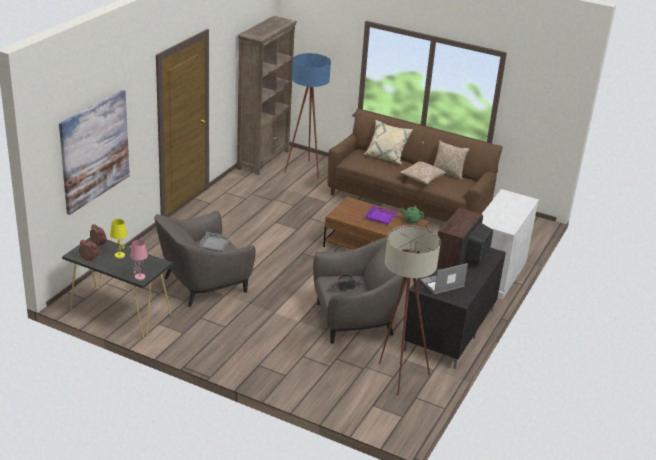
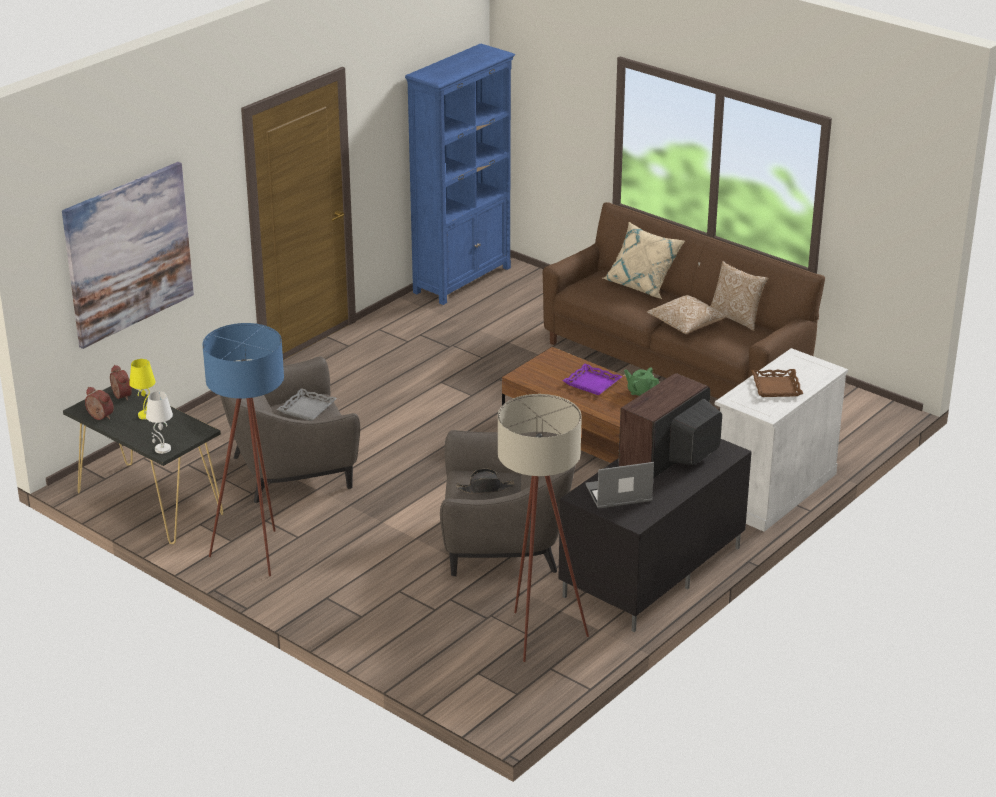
camera: 15 degrees right, 0 degrees up
pink table lamp [130,240,148,280] -> white table lamp [146,391,173,454]
brown bookcase [237,16,297,175] -> blue bookcase [405,43,515,305]
blue floor lamp [284,53,331,179] -> blue floor lamp moved to [202,323,284,576]
none -> brown tray [751,369,803,397]

